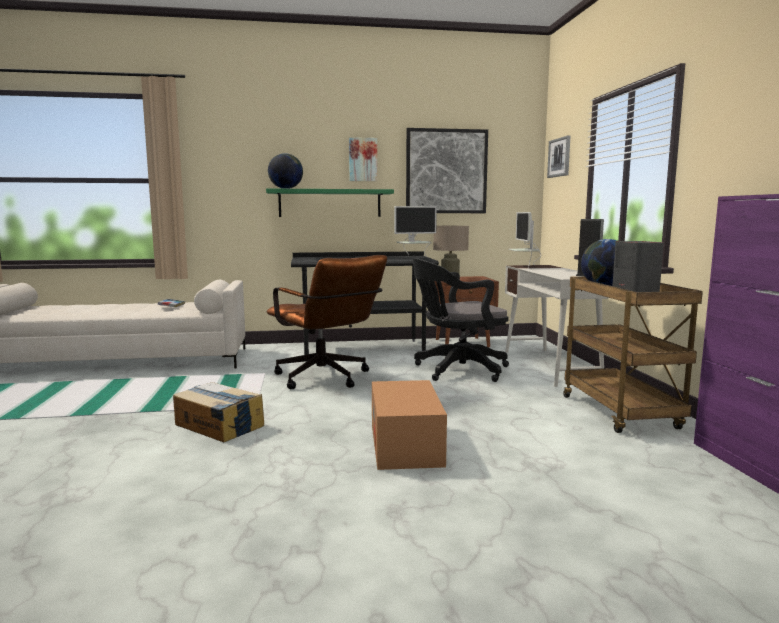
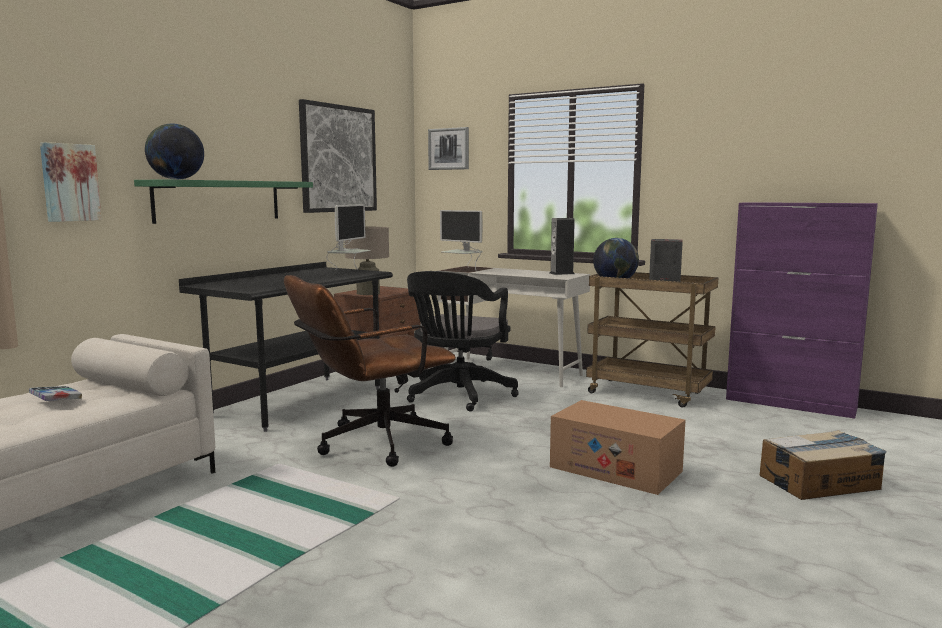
camera: 50 degrees left, 0 degrees up
cardboard box [173,382,264,442] -> cardboard box moved to [760,430,887,500]
brown office chair [266,255,387,389] -> brown office chair turned 150 degrees clockwise [284,275,456,467]
picture [349,137,377,181] -> picture moved to [40,142,102,222]

